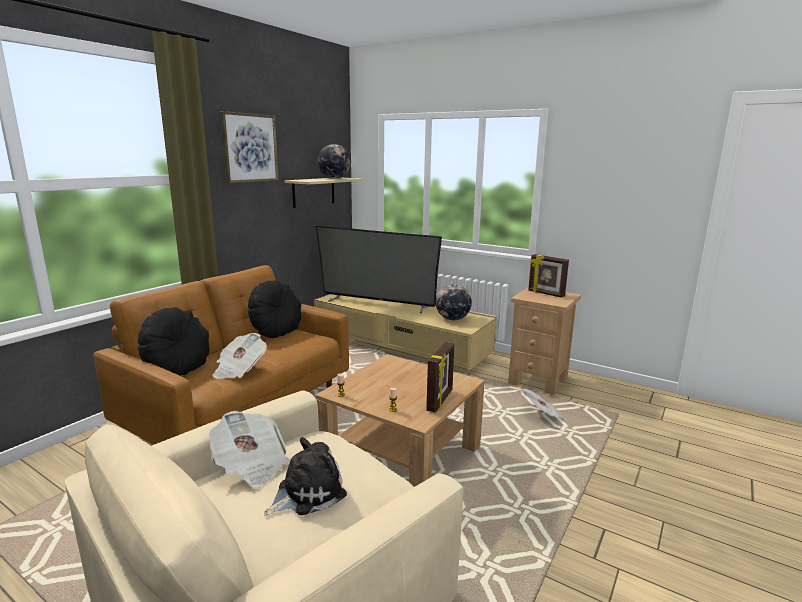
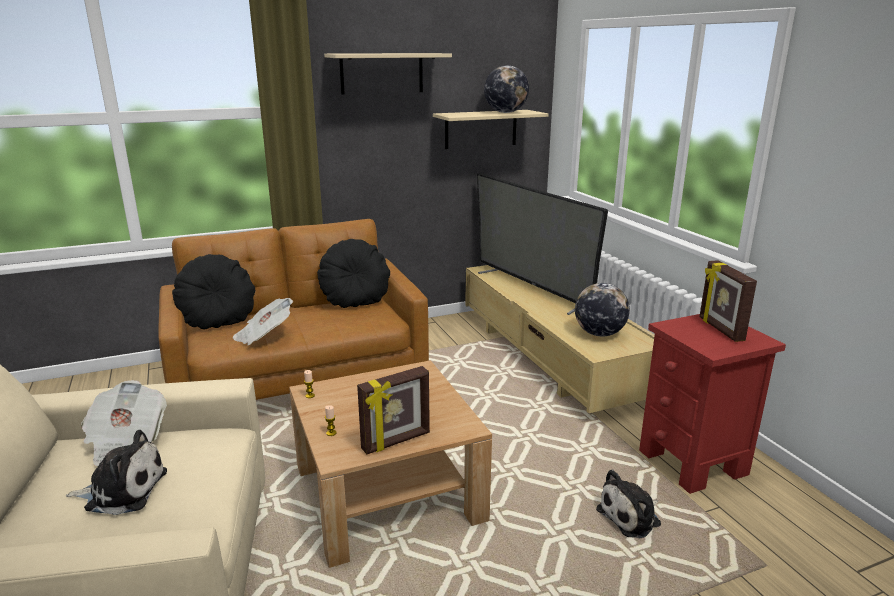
camera: 35 degrees right, 5 degrees up
picture [220,111,279,183] -> beige shelf [324,53,452,95]
beige nightstand [508,287,581,395] -> red nightstand [639,314,786,494]
newspaper [521,389,566,419] -> plush toy [596,470,661,538]

